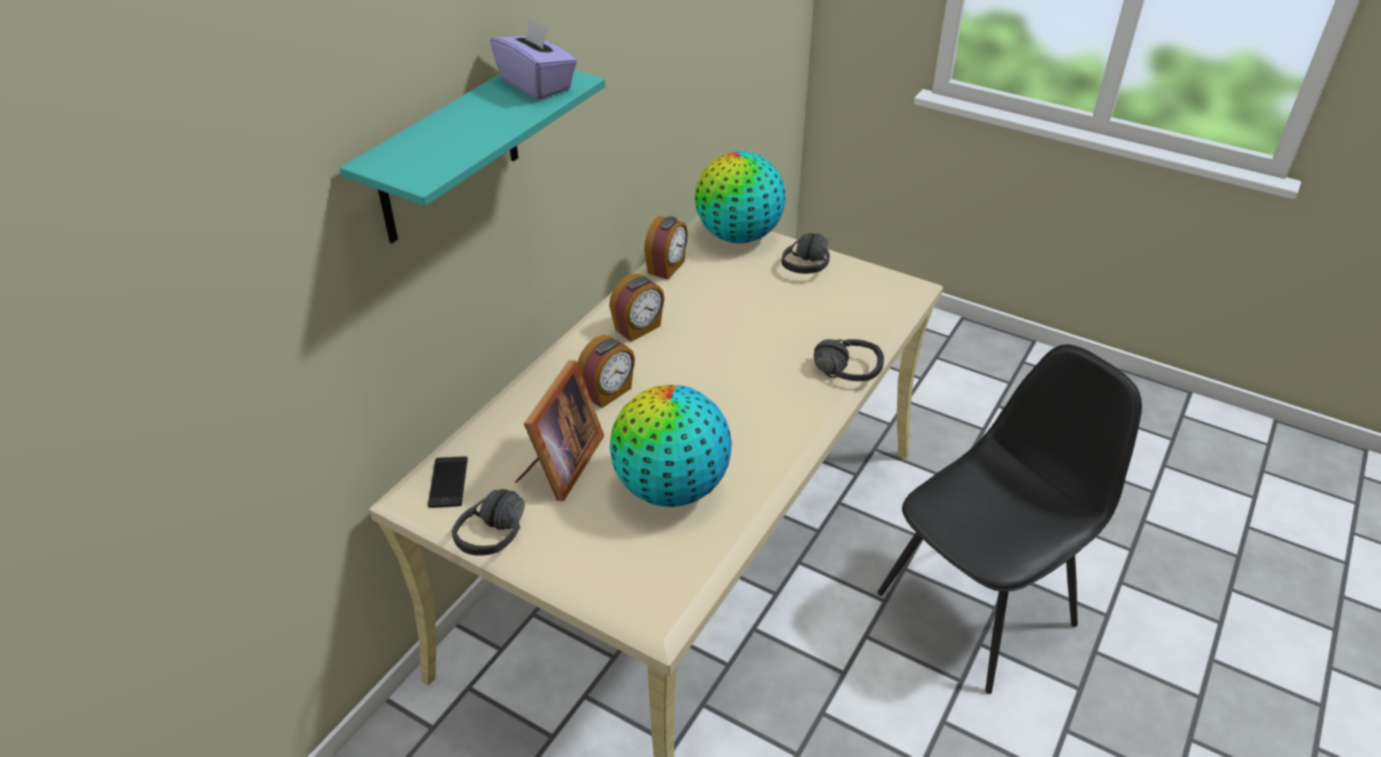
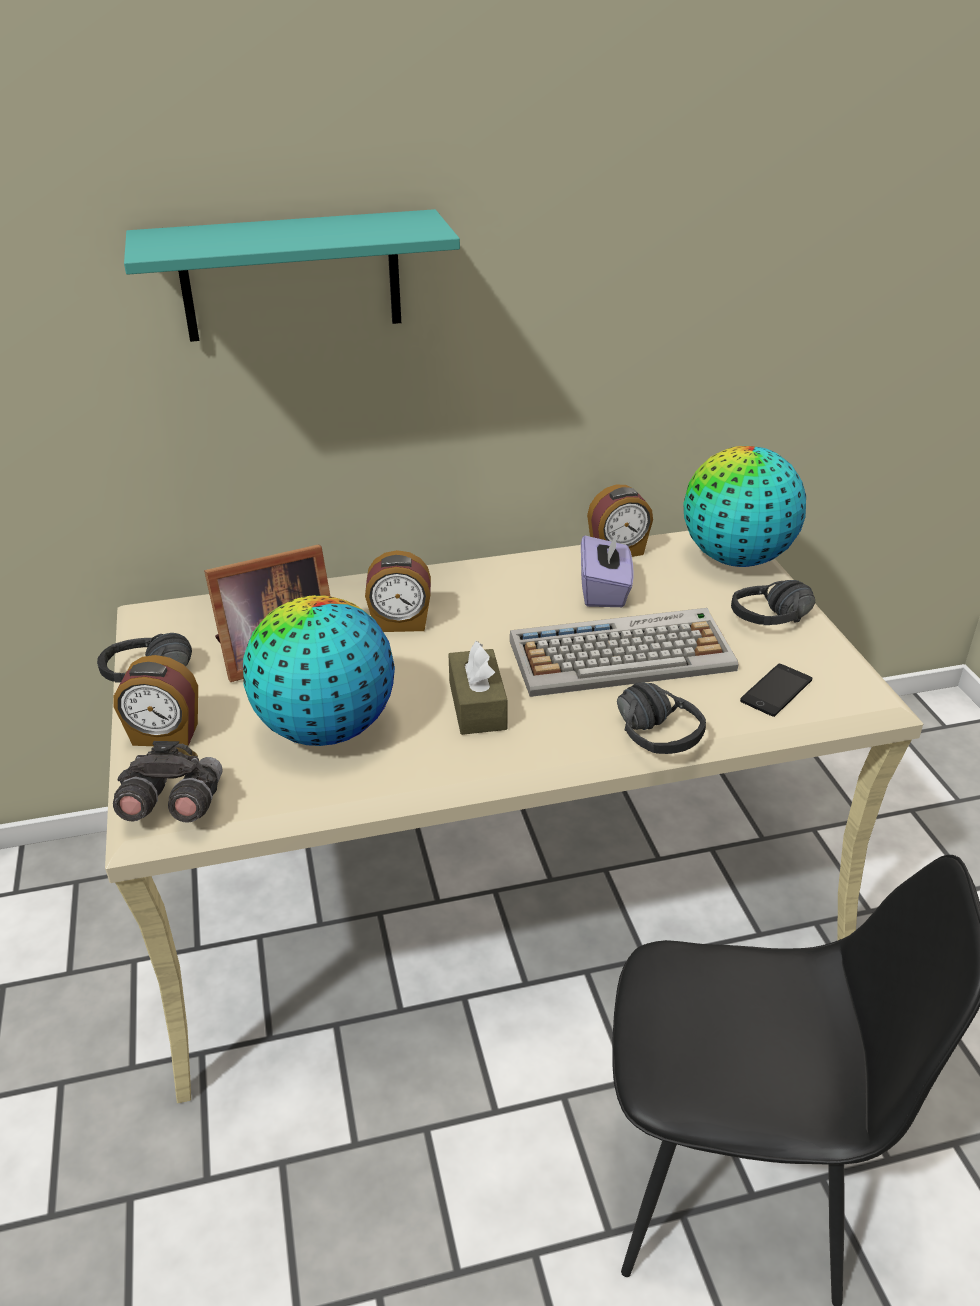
camera: 45 degrees right, 5 degrees down
phone [428,456,468,508] -> phone moved to [740,664,812,717]
purple tissue box [490,17,577,100] -> purple tissue box moved to [581,532,633,607]
alarm clock [609,273,665,342] -> alarm clock moved to [113,655,198,746]
none -> grey binoculars [113,741,223,823]
none -> brown tissue box [449,641,508,735]
none -> keyboard [510,608,738,697]

